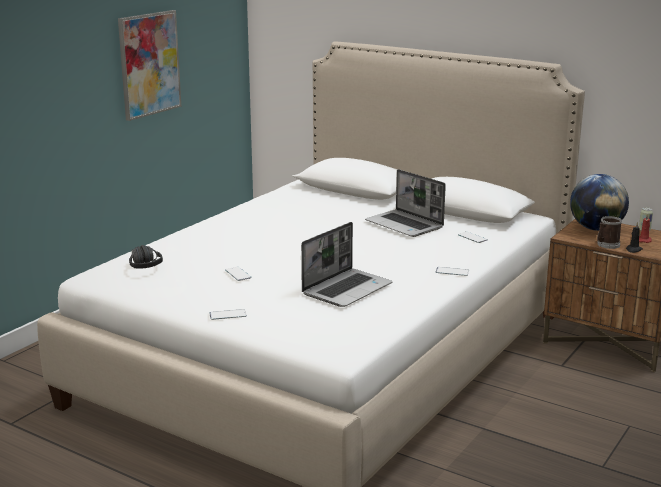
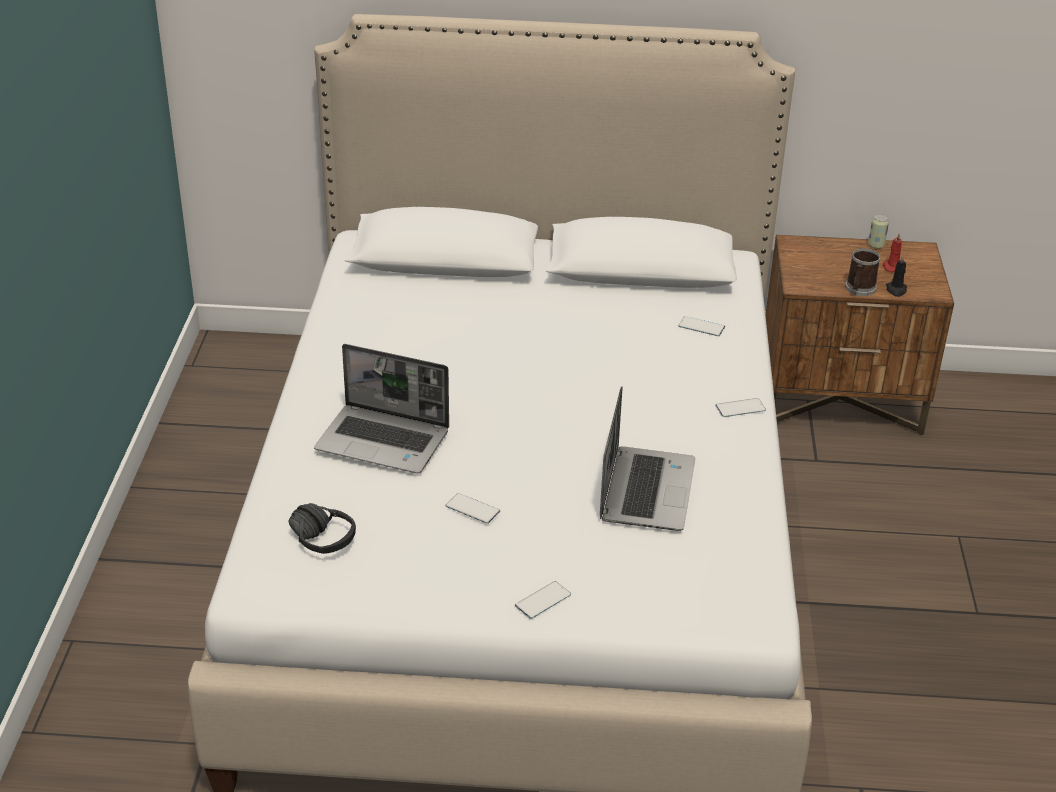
camera: 30 degrees left, 15 degrees up
picture [118,10,182,121] -> none
laptop [365,169,446,237] -> laptop moved to [314,344,449,474]
globe [570,174,629,231] -> none

